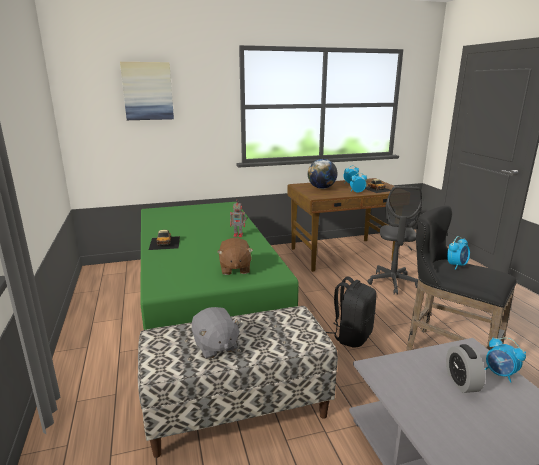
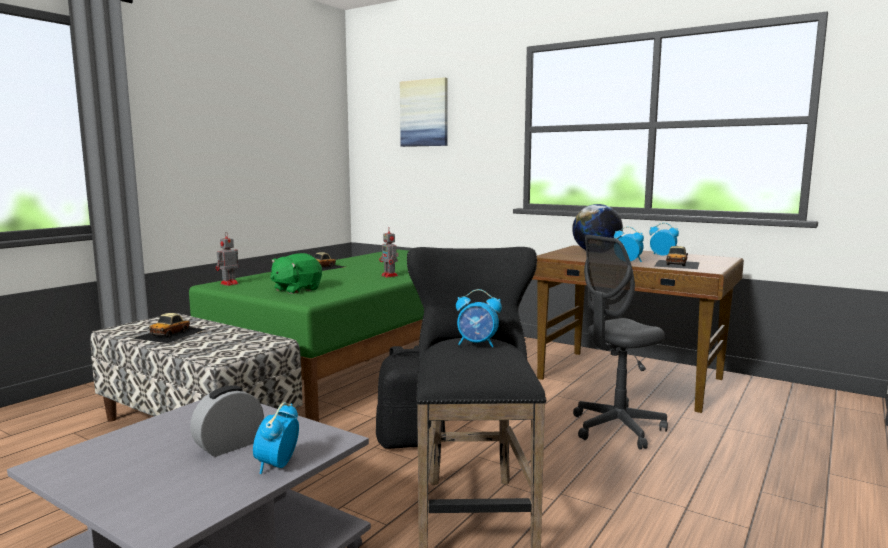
camera: 50 degrees right, 10 degrees down
grey plush toy [192,307,241,359] -> toy car [132,313,206,343]
brown plush toy [217,238,253,275] -> green plush toy [270,253,322,294]
none -> toy robot [216,233,239,286]

